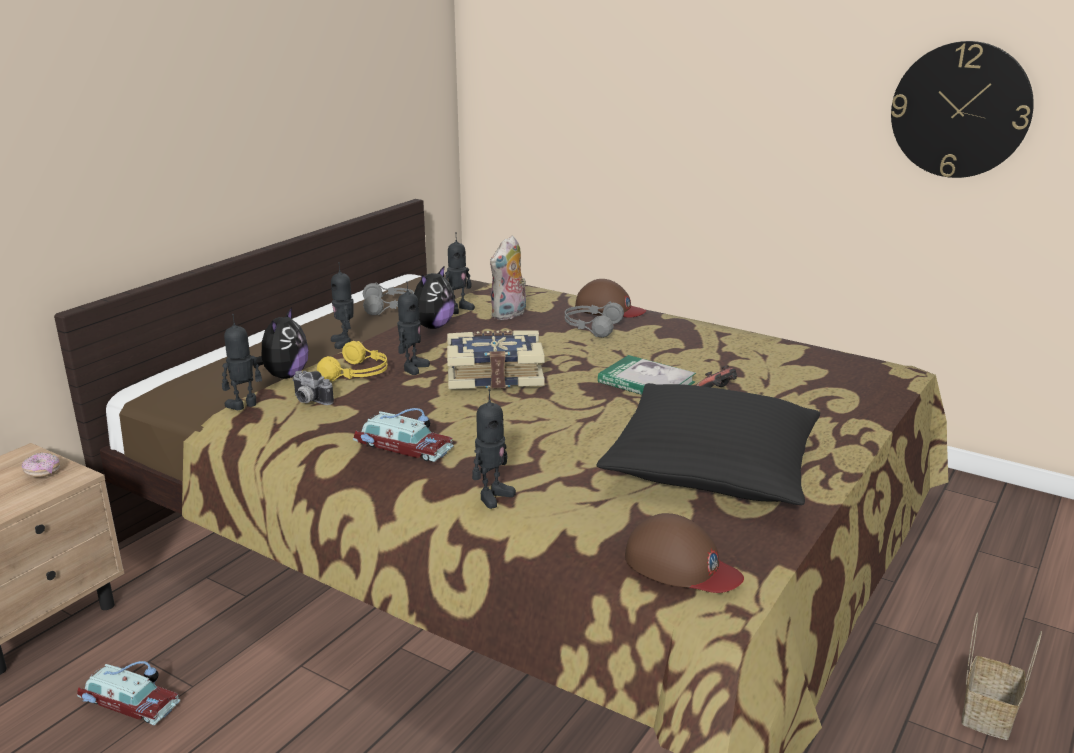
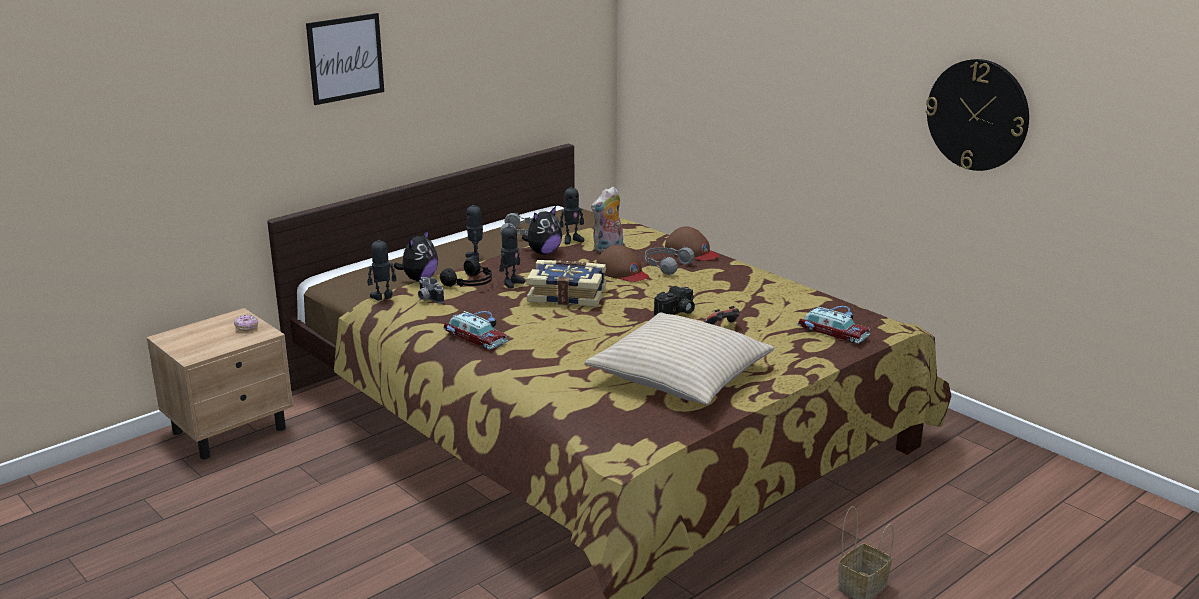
camera: 15 degrees right, 0 degrees up
toy car [77,661,180,725] -> toy car moved to [797,306,870,344]
yellow headphones [317,341,388,381] -> black headphones [440,258,492,287]
toy robot [472,389,516,509] -> none
black pillow [597,383,820,505] -> beige pillow [585,312,775,405]
book [598,355,696,395] -> camera [654,286,695,316]
brown cap [625,513,744,593] -> brown cap moved to [596,245,649,282]
none -> picture [306,13,384,105]

